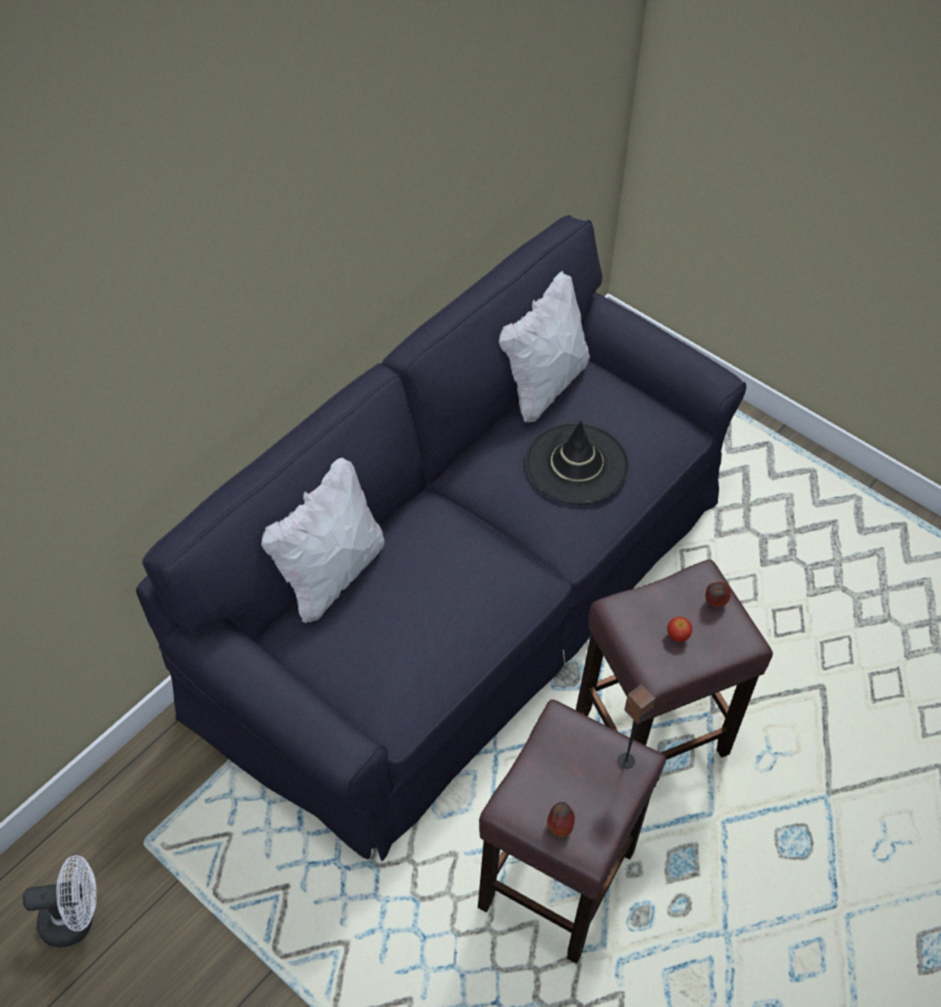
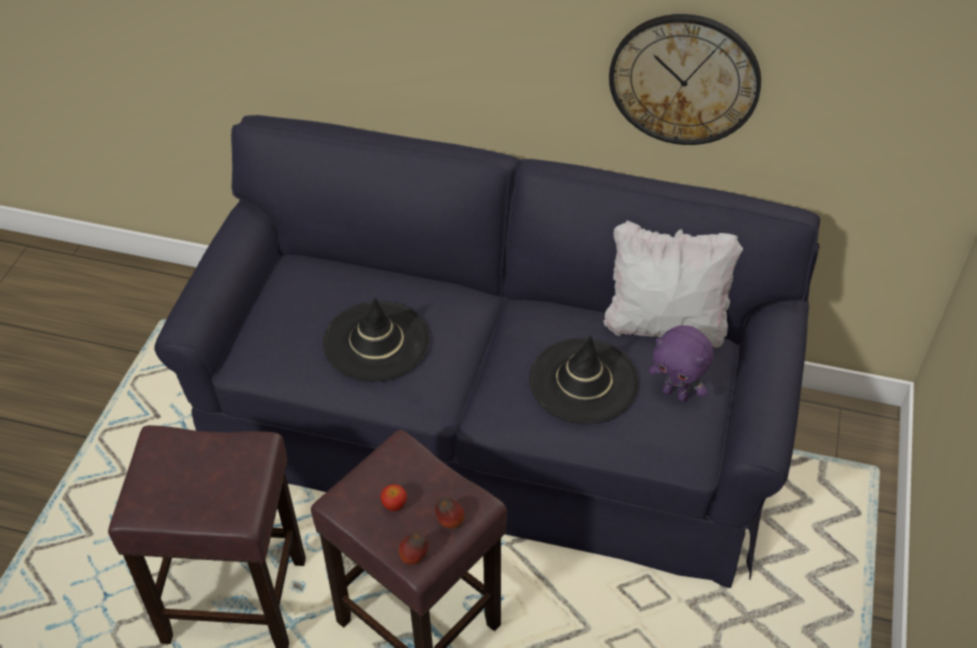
camera: 65 degrees right, 5 degrees down
white fan [23,855,97,947] -> none
white pillow [261,458,385,623] -> none
apple [547,802,575,837] -> apple moved to [399,533,428,564]
speaker [618,684,656,769] -> none
none -> black hat [323,298,429,382]
none -> wall clock [609,14,761,145]
none -> purple plush toy [649,325,714,402]

